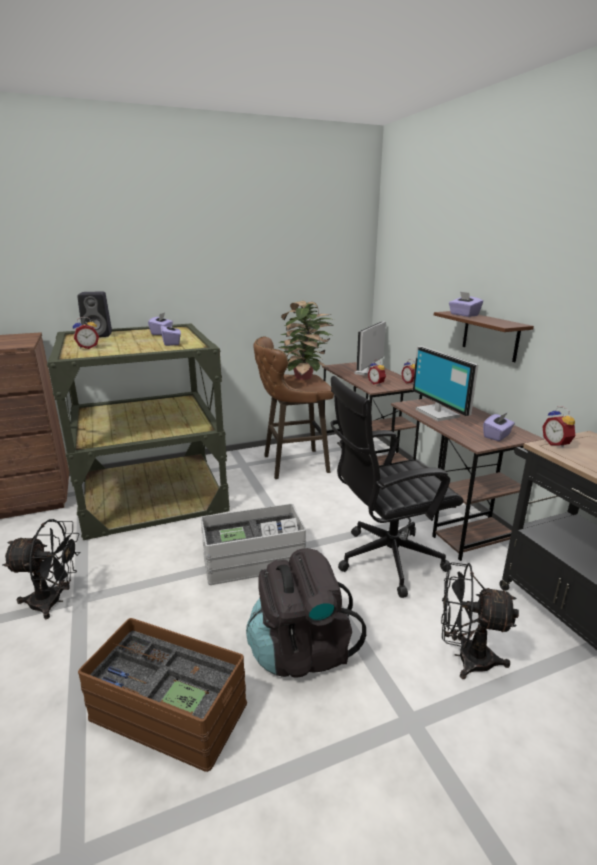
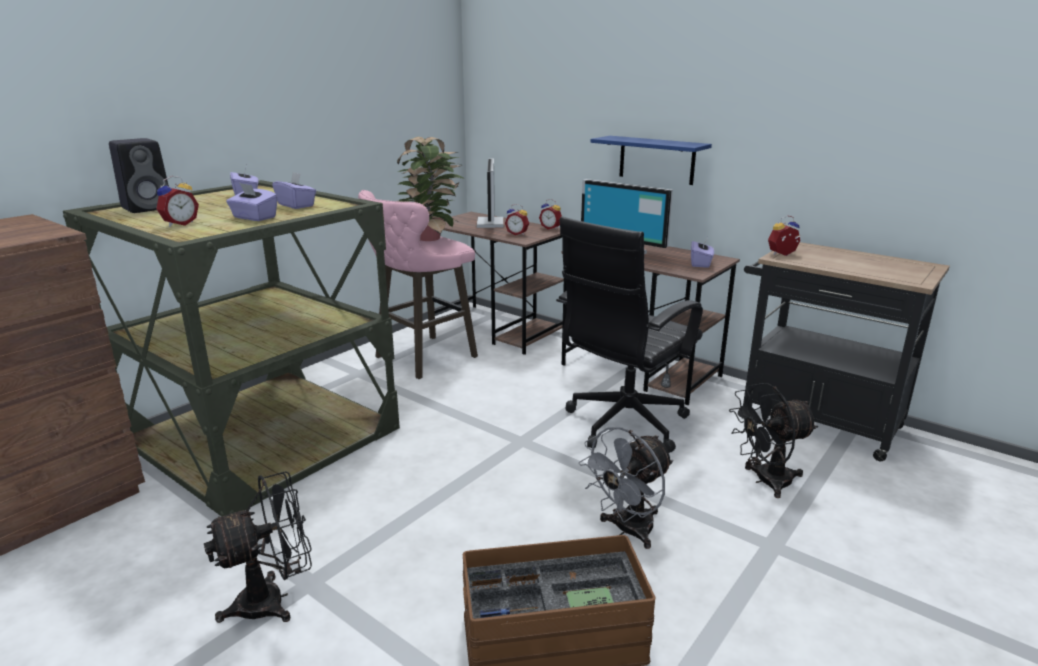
camera: 30 degrees left, 0 degrees up
grey storage box [201,504,306,585] -> none
black backpack [246,548,366,678] -> grey fan [579,427,674,549]
brown stool [253,336,334,479] -> pink stool [358,190,478,379]
brown shelf [434,311,534,362] -> blue shelf [591,136,712,185]
purple tissue box [449,291,483,317] -> purple tissue box moved to [226,183,277,221]
alarm clock [542,406,576,449] -> alarm clock turned 120 degrees clockwise [768,215,801,256]

